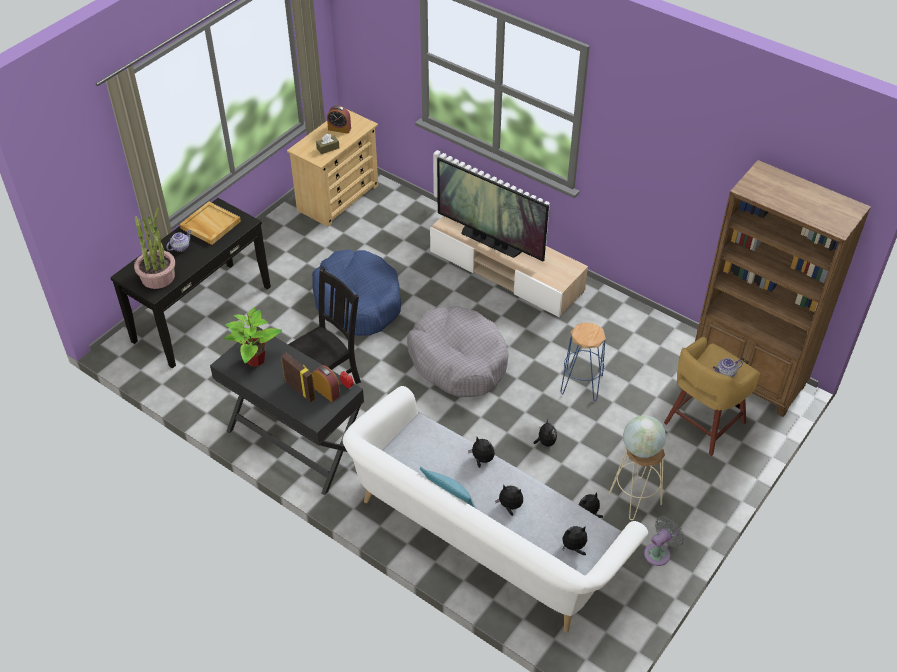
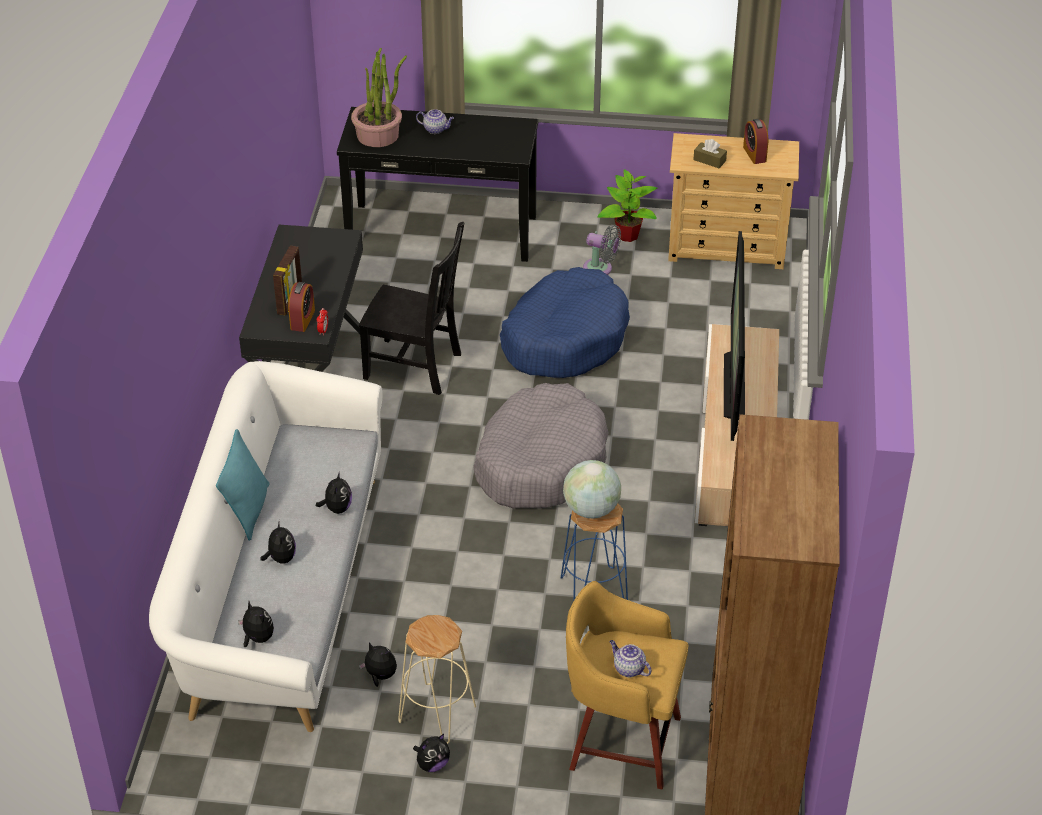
camera: 60 degrees right, 5 degrees down
beige tray [180,202,241,245] -> none
potted plant [224,307,282,367] -> potted plant moved to [597,169,657,242]
plush toy [533,420,557,447] -> plush toy moved to [413,734,450,772]
globe [623,415,666,458] -> globe moved to [563,460,621,519]
grey fan [644,516,684,566] -> grey fan moved to [583,225,621,275]

